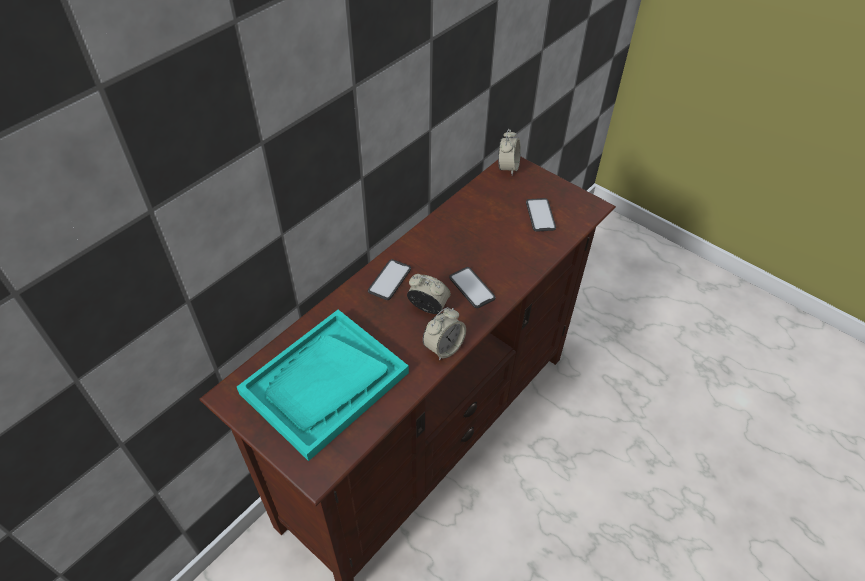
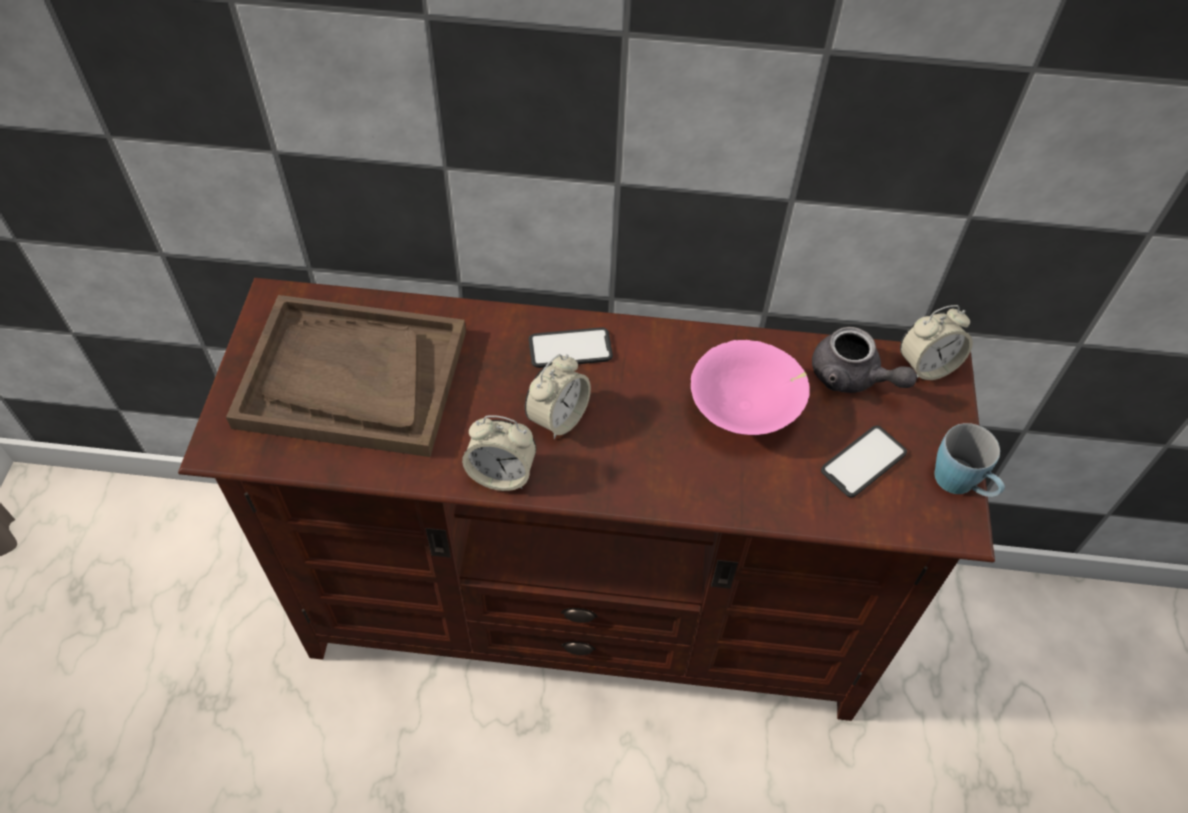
camera: 55 degrees right, 5 degrees up
turquoise tray [237,310,409,461] -> brown tray [226,295,466,457]
alarm clock [407,274,451,314] -> alarm clock turned 45 degrees clockwise [525,354,591,439]
phone [449,267,496,308] -> none
none -> pink bowl [691,340,810,435]
none -> grey teapot [812,327,917,393]
none -> blue mug [934,423,1005,497]

